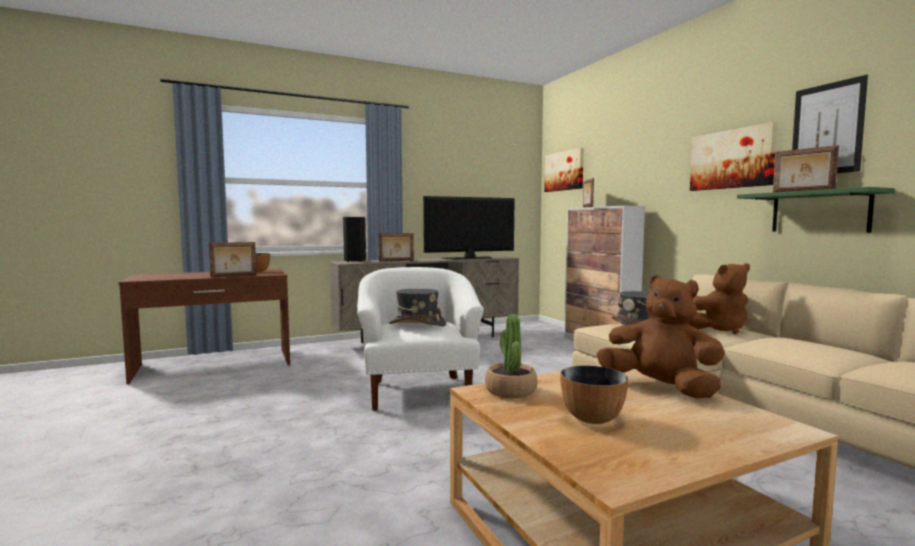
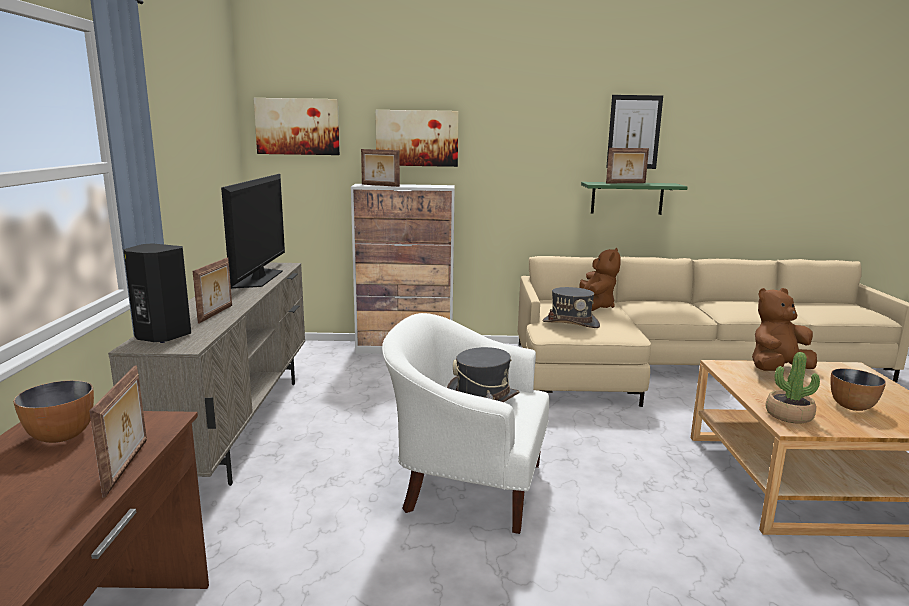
camera: 65 degrees left, 10 degrees up
picture [690,122,777,191] -> picture moved to [375,110,459,167]

